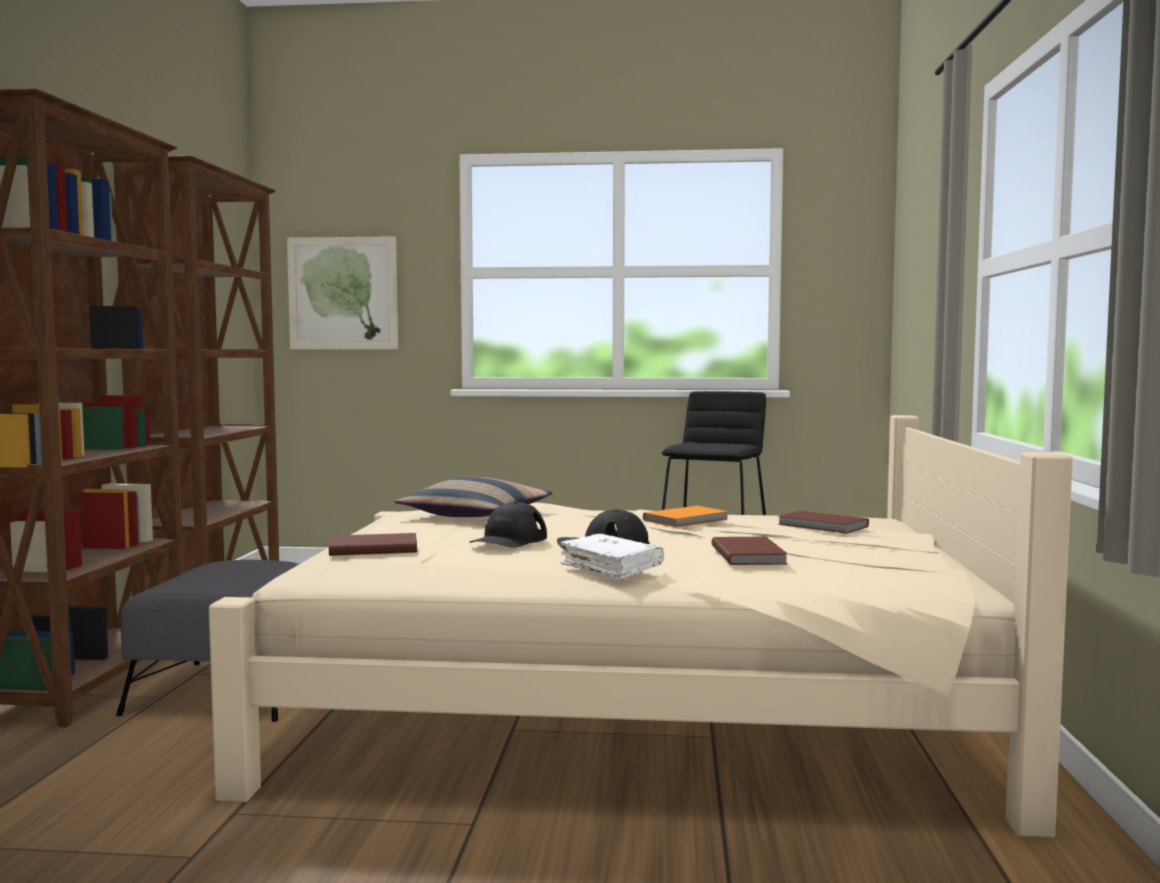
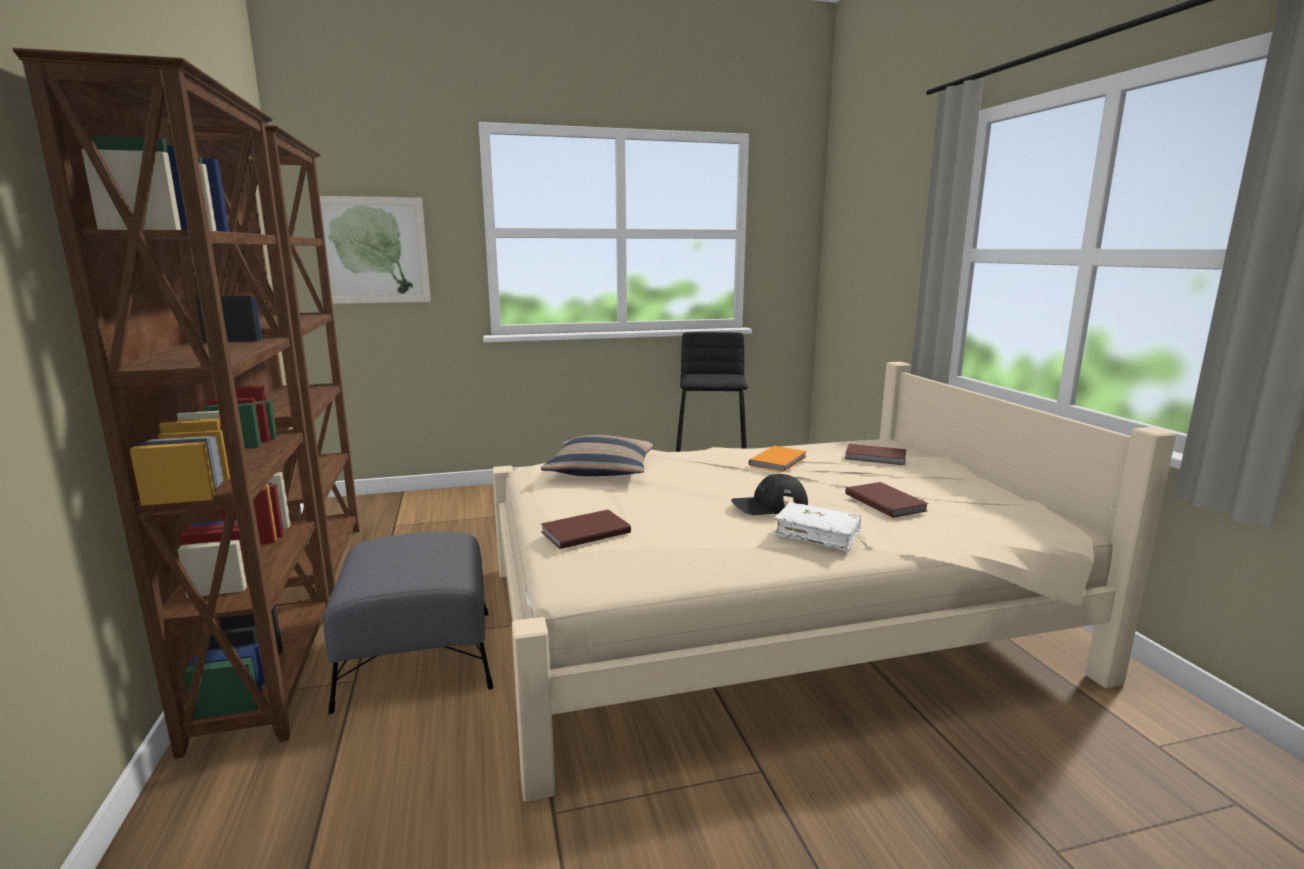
camera: 20 degrees left, 10 degrees up
black cap [469,502,547,548] -> none

